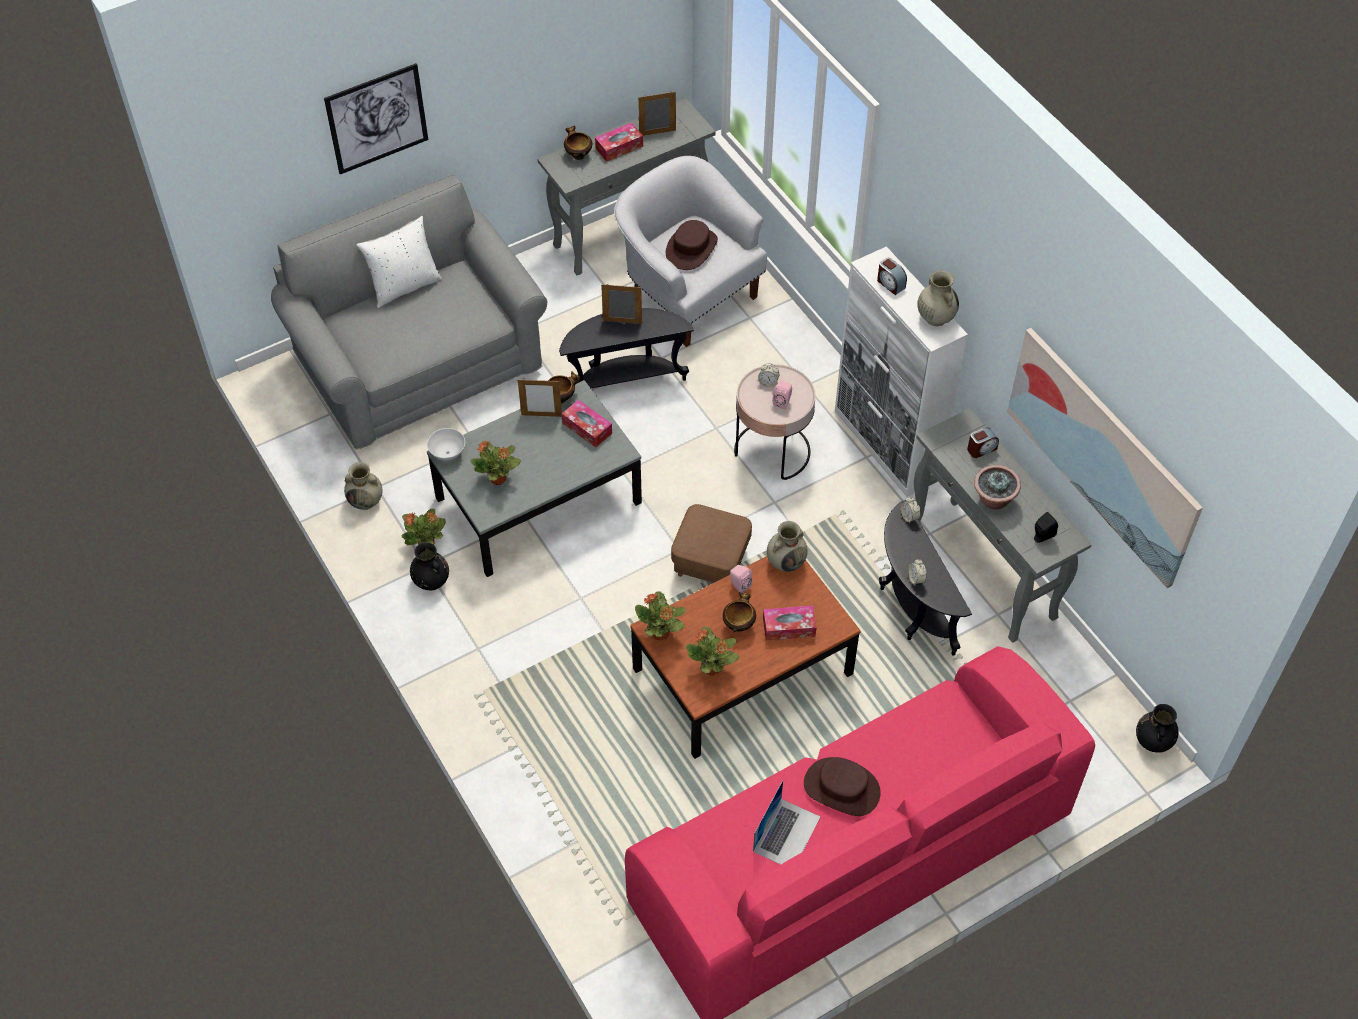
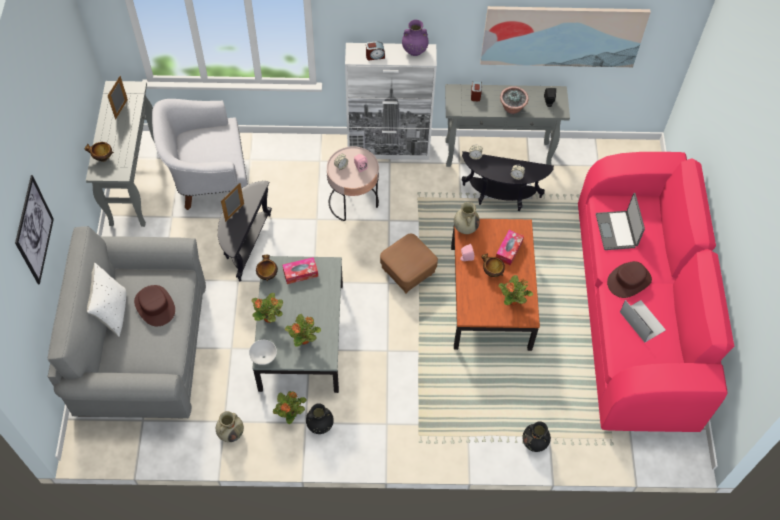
camera: 60 degrees left, 5 degrees up
picture frame [518,378,562,417] -> none
tissue box [595,123,643,162] -> none
potted plant [635,591,686,641] -> potted plant moved to [251,293,283,323]
brown hat [666,220,718,270] -> brown hat moved to [134,285,175,326]
beige vase [917,271,959,326] -> purple vase [402,20,429,56]
black vase [1136,704,1178,753] -> black vase moved to [523,421,551,452]
none -> laptop [596,193,645,250]

